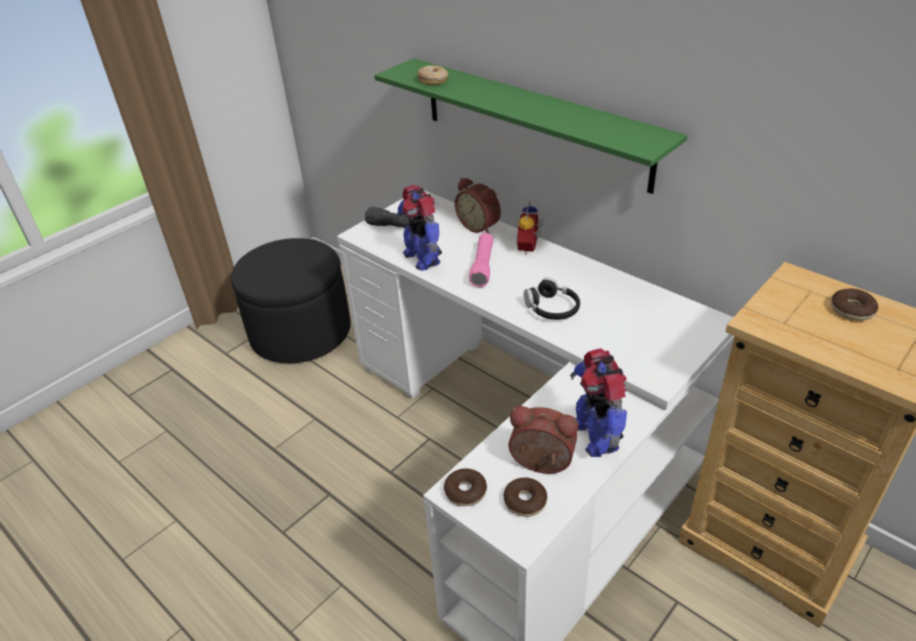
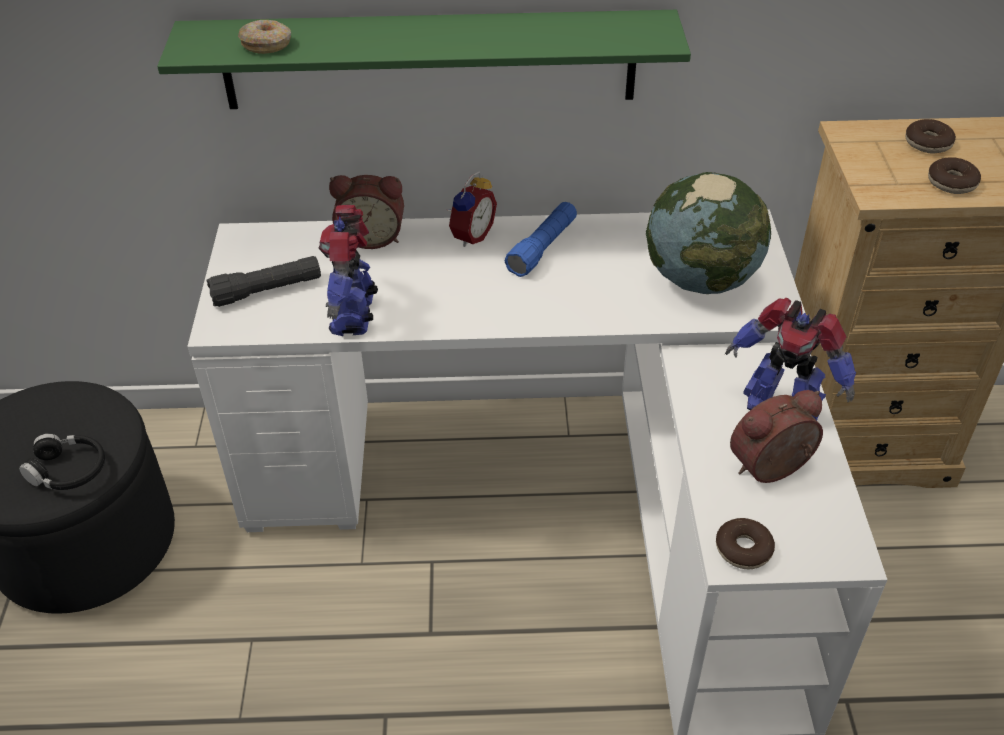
camera: 45 degrees left, 5 degrees up
toy robot [396,185,442,271] -> toy robot turned 75 degrees clockwise [319,205,378,336]
pink flashlight [469,233,494,287] -> none
donut [503,478,547,517] -> donut moved to [928,157,981,194]
alarm clock [517,202,544,255] -> alarm clock turned 120 degrees counterclockwise [447,171,497,247]
black headphones [524,278,580,320] -> black headphones moved to [19,434,105,490]
none -> blue flashlight [505,202,577,277]
none -> globe [646,172,771,294]

